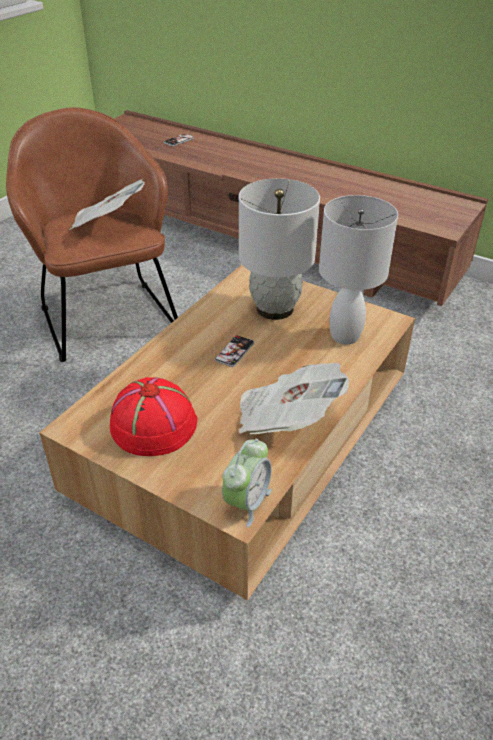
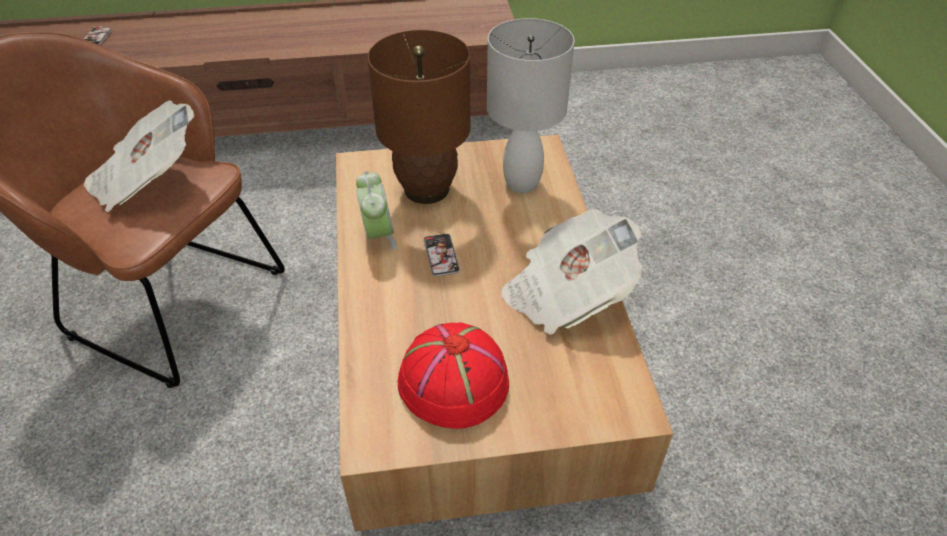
camera: 40 degrees left, 5 degrees up
alarm clock [222,439,272,527] -> alarm clock moved to [356,171,396,250]
white table lamp [239,178,320,320] -> brown table lamp [368,30,470,204]

